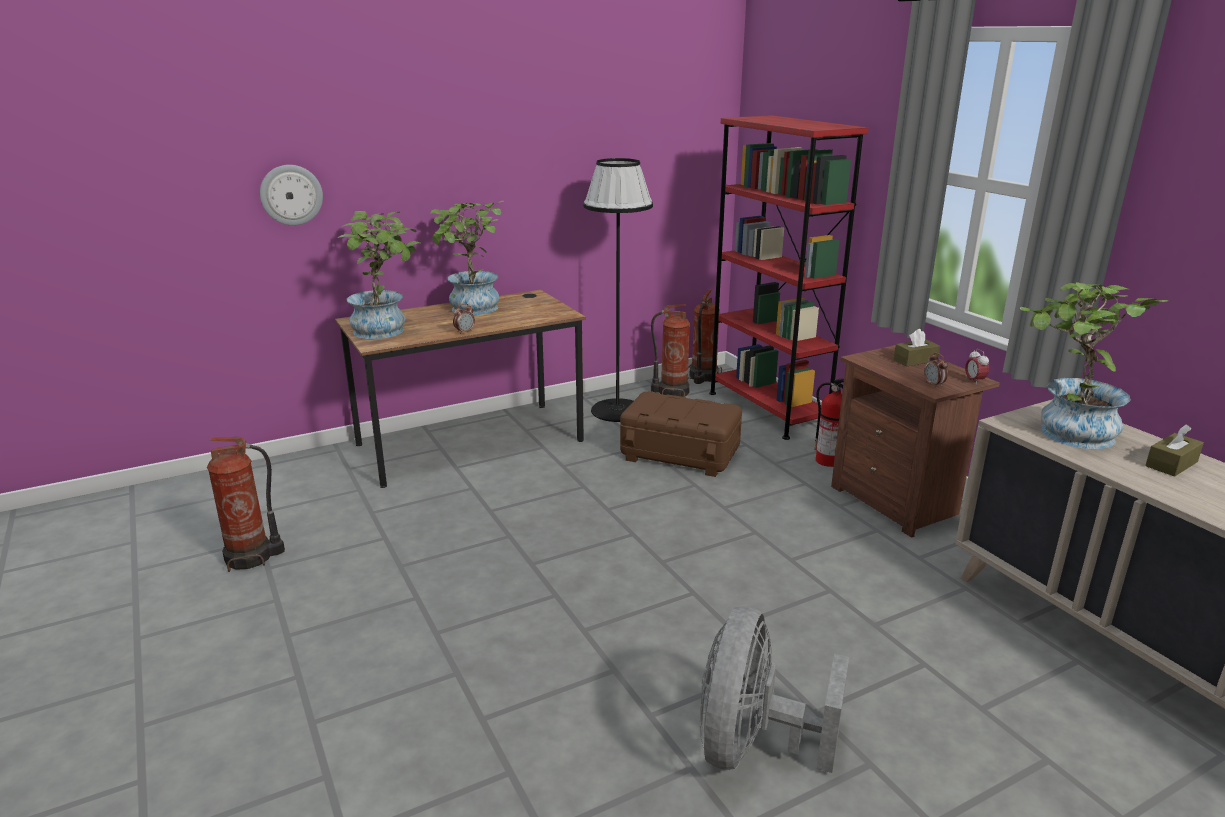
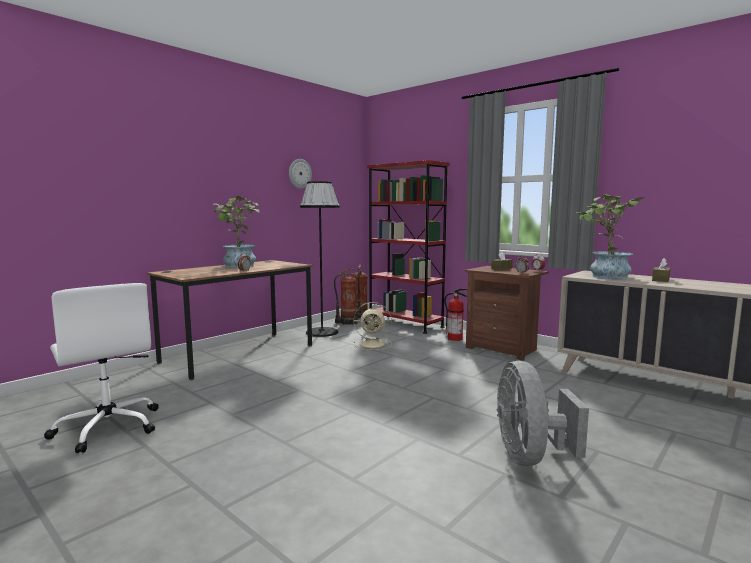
camera: 20 degrees left, 15 degrees down
fire extinguisher [207,437,285,572] -> white office chair [44,283,159,453]
wall clock [260,165,323,226] -> wall clock moved to [289,159,312,189]
potted plant [338,211,420,339] -> none
brown storage box [620,391,742,477] -> beige fan [353,302,392,350]

